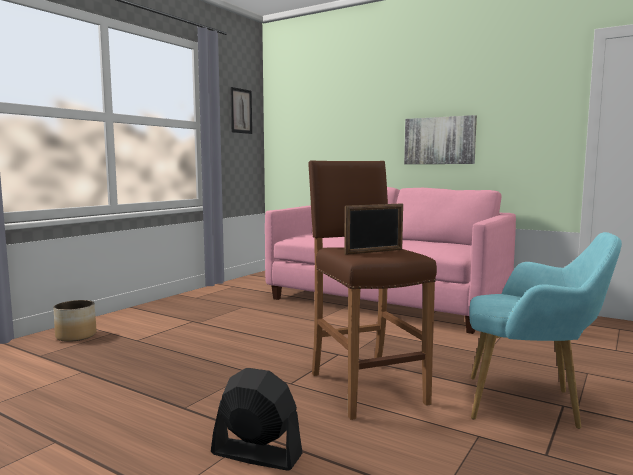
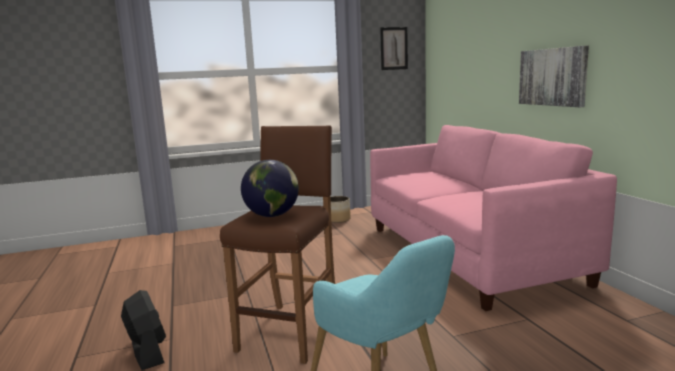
camera: 40 degrees right, 5 degrees up
planter [53,300,97,342] -> planter moved to [330,196,351,223]
picture frame [344,203,403,255] -> globe [241,160,299,217]

